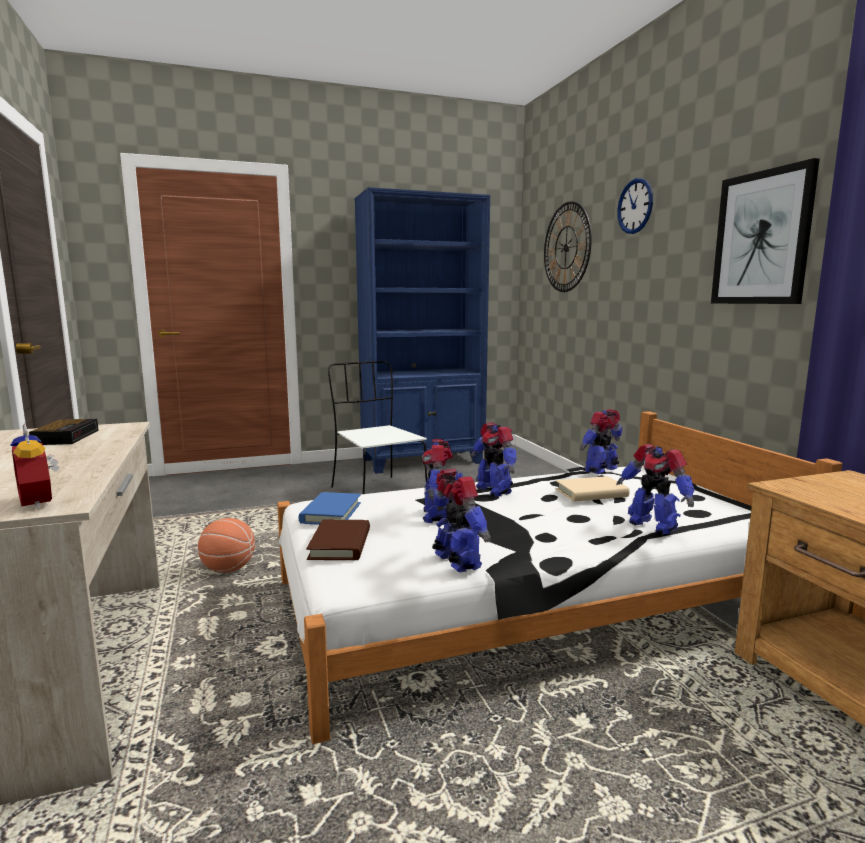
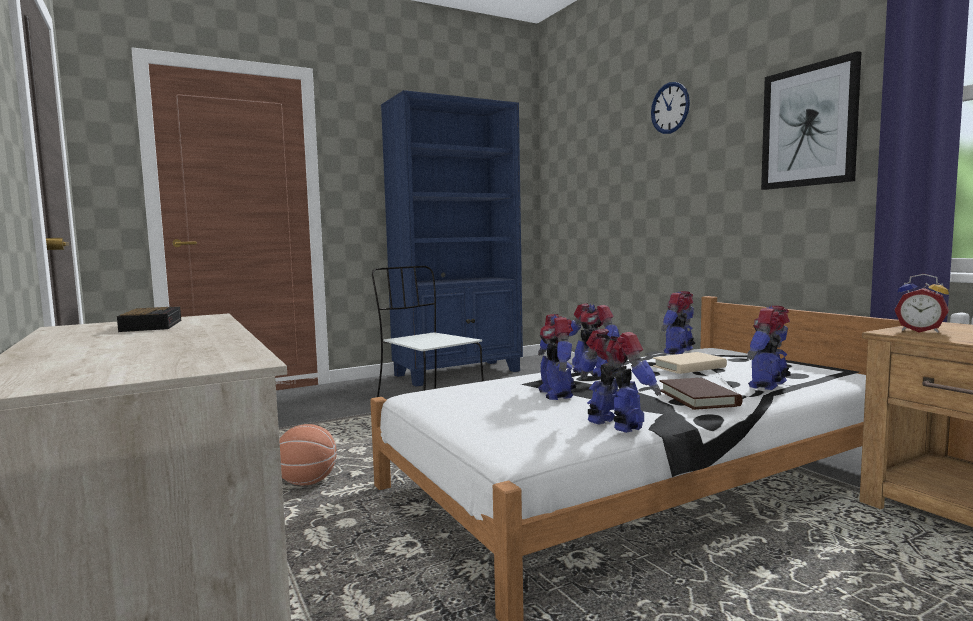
camera: 10 degrees left, 5 degrees down
alarm clock [10,423,60,510] -> alarm clock moved to [894,274,949,333]
blue book [298,492,361,525] -> none
brown book [306,520,370,560] -> brown book moved to [660,378,742,410]
wall clock [544,201,592,292] -> none
toy robot [616,444,695,535] -> toy robot turned 90 degrees clockwise [747,305,791,390]

